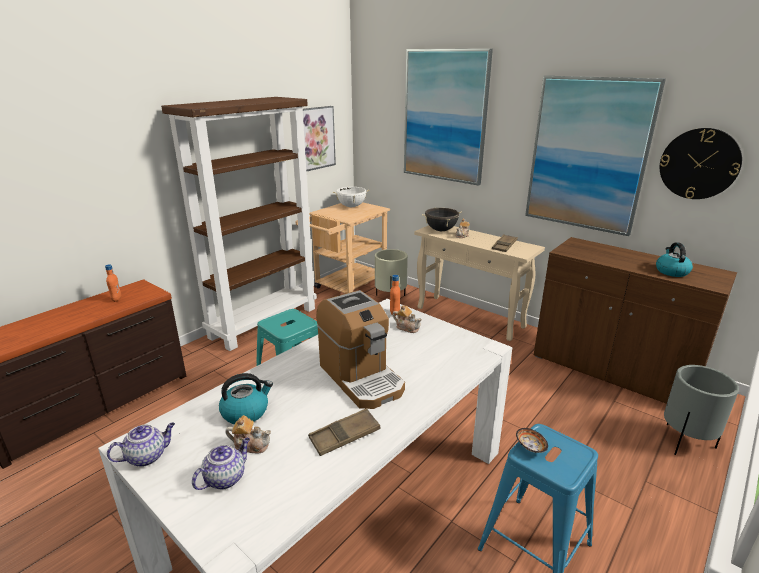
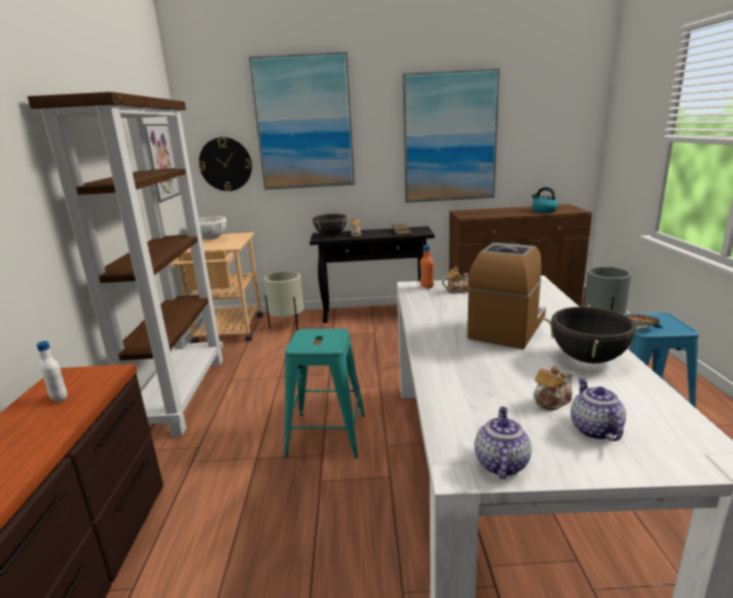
camera: 40 degrees left, 5 degrees down
orange bottle [105,264,121,302] -> white bottle [37,341,67,402]
kettle [219,373,273,424] -> none
brown tray [308,408,380,456] -> black cooking pot [542,305,647,363]
coffee machine [316,290,405,409] -> coffee machine turned 75 degrees counterclockwise [467,243,546,349]
beige console table [414,225,545,341] -> black console table [310,226,435,323]
wall clock [660,128,742,199] -> wall clock moved to [199,137,252,191]

